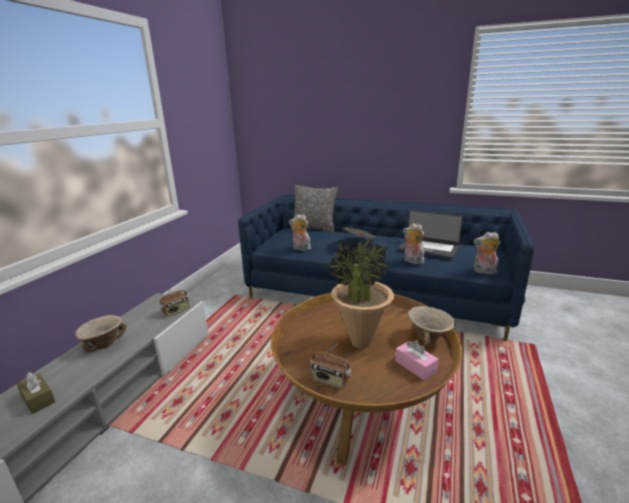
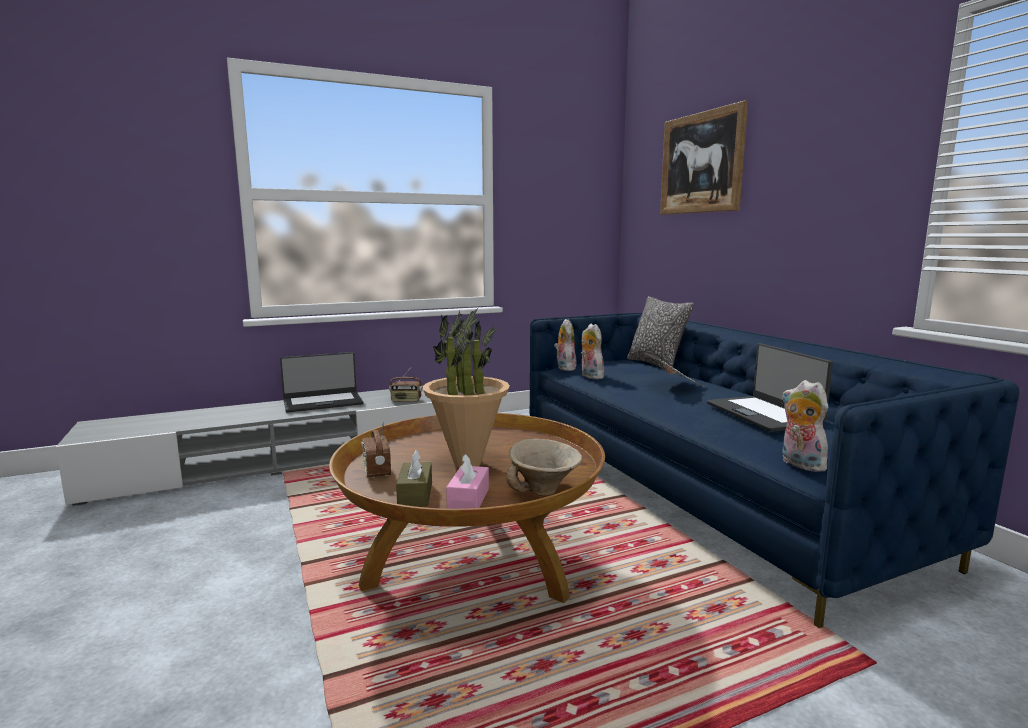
camera: 45 degrees right, 10 degrees down
brown tissue box [17,372,55,414] -> brown tissue box moved to [396,450,432,507]
beige bowl [75,315,126,352] -> laptop [280,352,363,413]
plush toy [403,223,425,264] -> plush toy moved to [554,319,577,371]
none -> picture [660,100,748,215]

